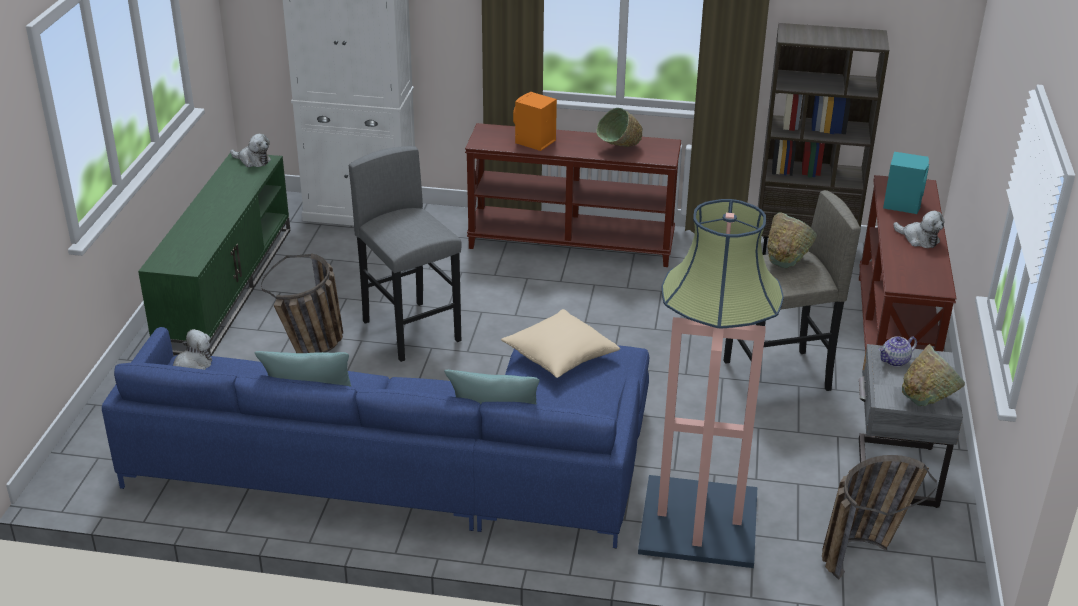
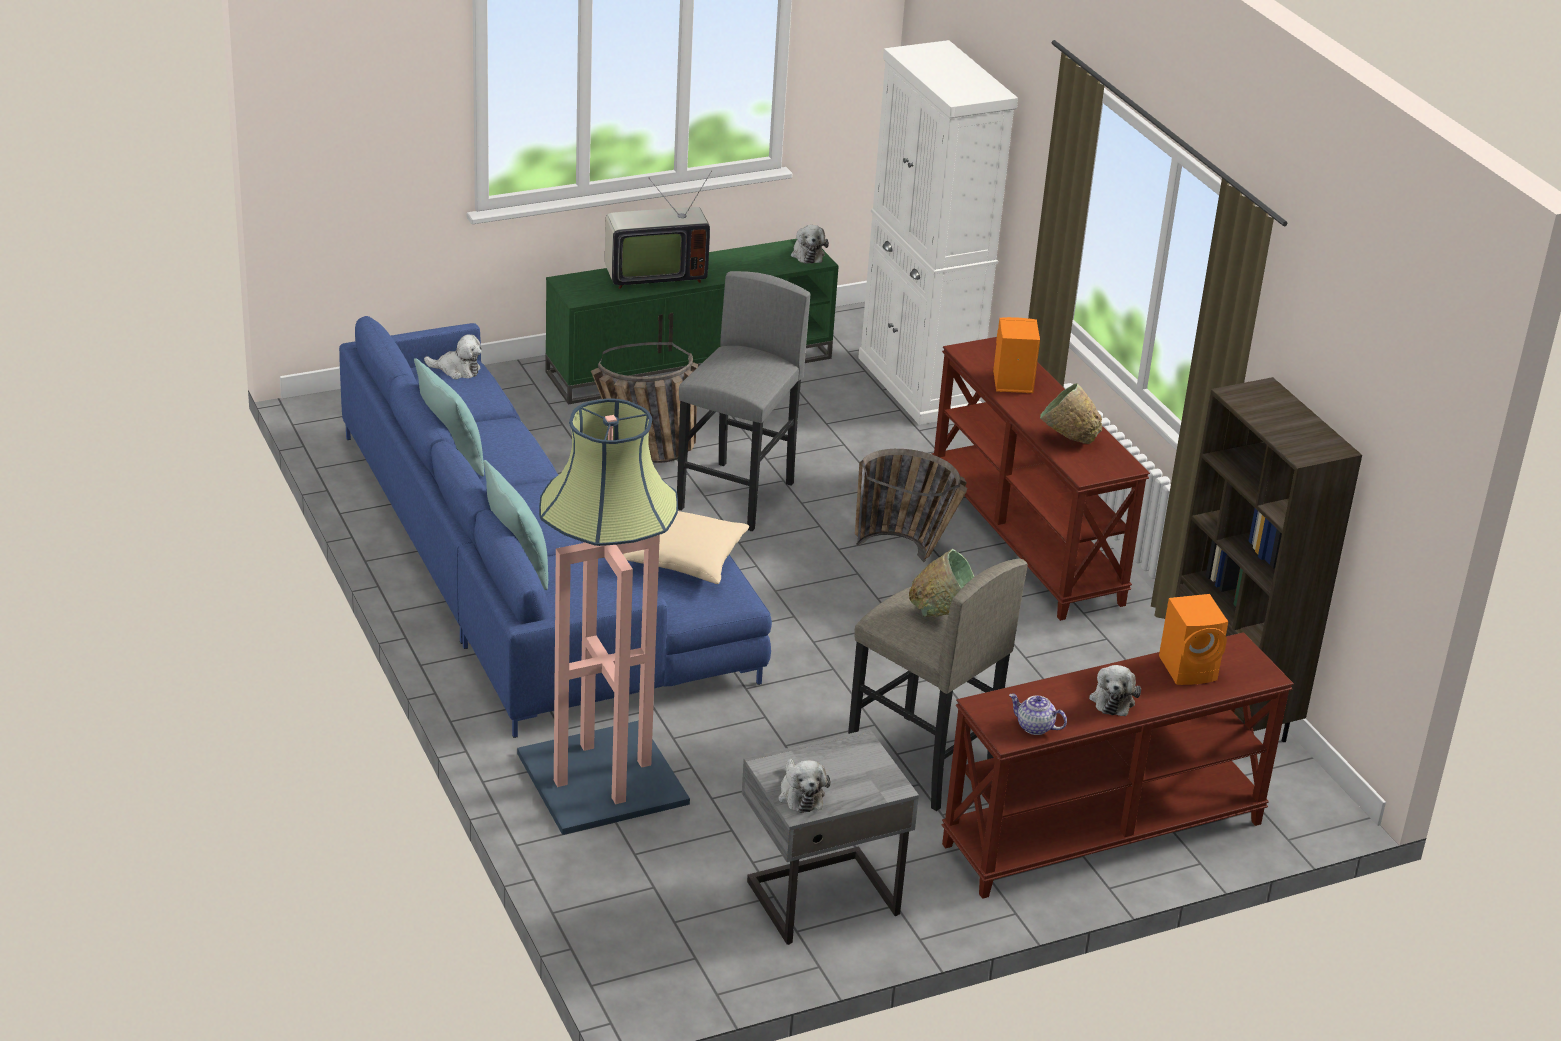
camera: 55 degrees right, 0 degrees up
basket [822,455,937,580] -> basket moved to [855,449,967,562]
teapot [878,336,917,367] -> teapot moved to [1009,694,1067,735]
turquoise speaker [883,152,929,214] -> orange speaker [1159,594,1228,685]
green bowl [902,344,965,406] -> plush toy [778,759,830,813]
none -> television [605,170,712,289]

